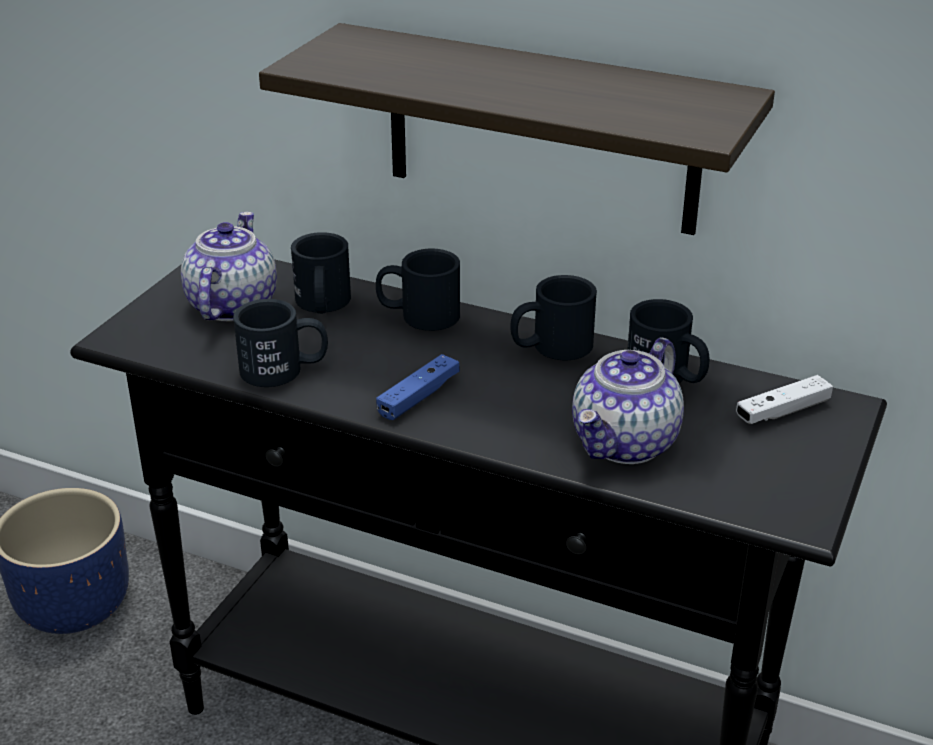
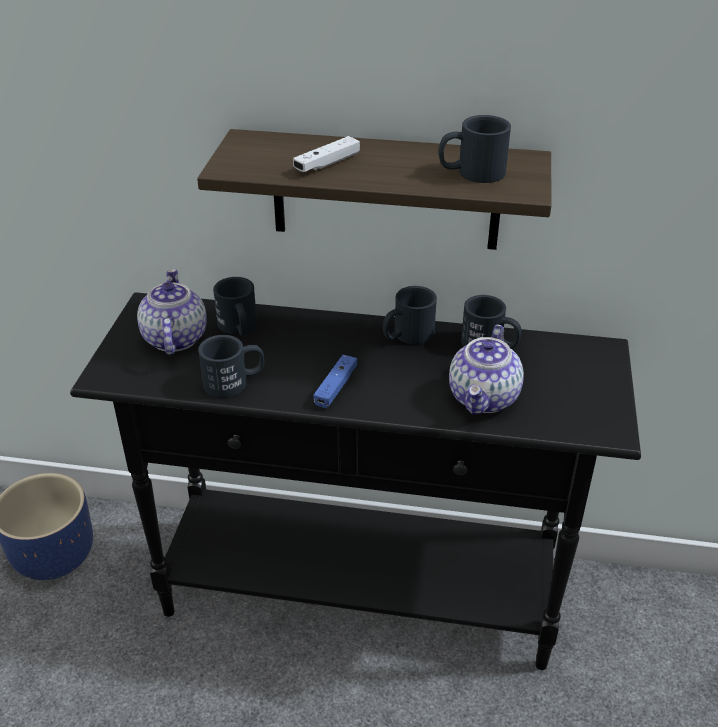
camera: 15 degrees left, 5 degrees up
black mug [376,248,460,331] -> black mug moved to [439,115,511,183]
white game controller [736,375,833,424] -> white game controller moved to [293,136,360,172]

